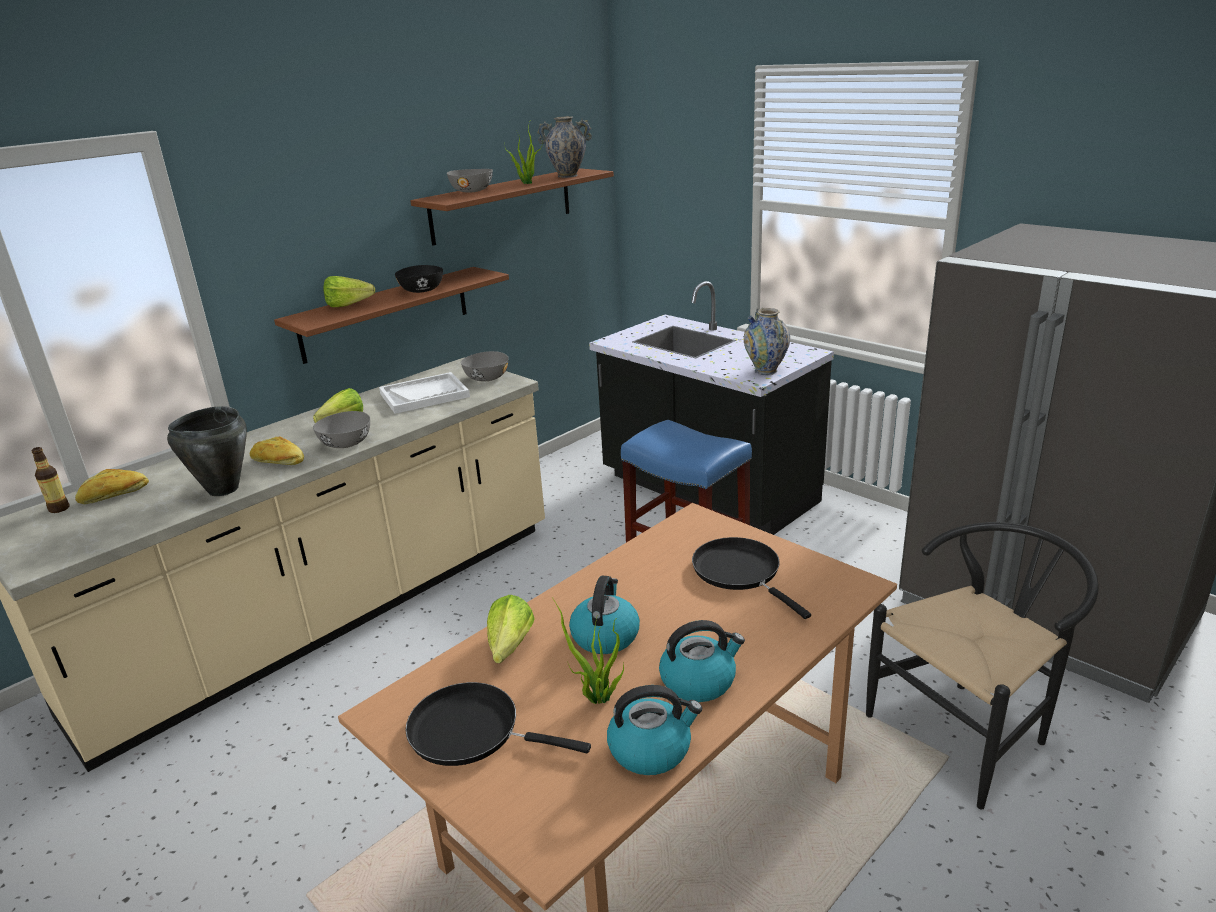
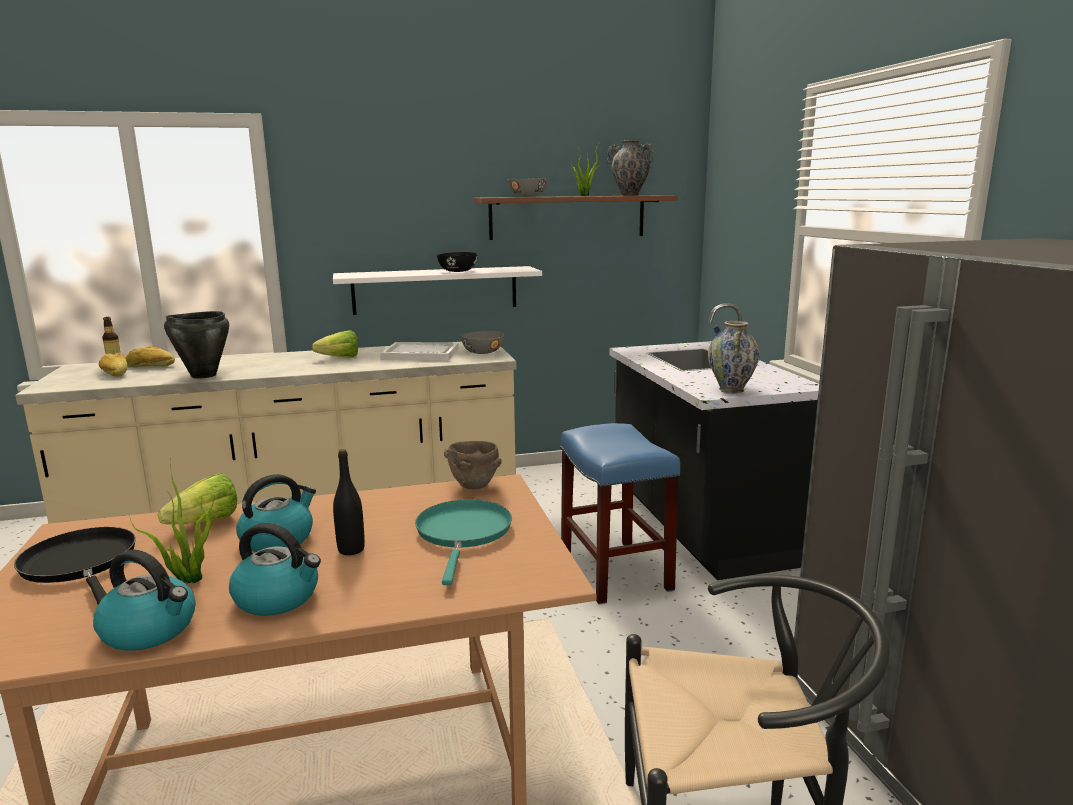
camera: 30 degrees right, 10 degrees down
bread [250,436,304,465] -> bread moved to [99,353,127,377]
brown shelf [274,267,509,364] -> white shelf [333,266,542,315]
grey bowl [313,411,370,448] -> none
lettuce [324,276,375,307] -> none
black frying pan [692,537,811,619] -> turquoise frying pan [415,499,512,585]
none -> black bottle [333,449,365,555]
none -> brown bowl [444,441,502,489]

